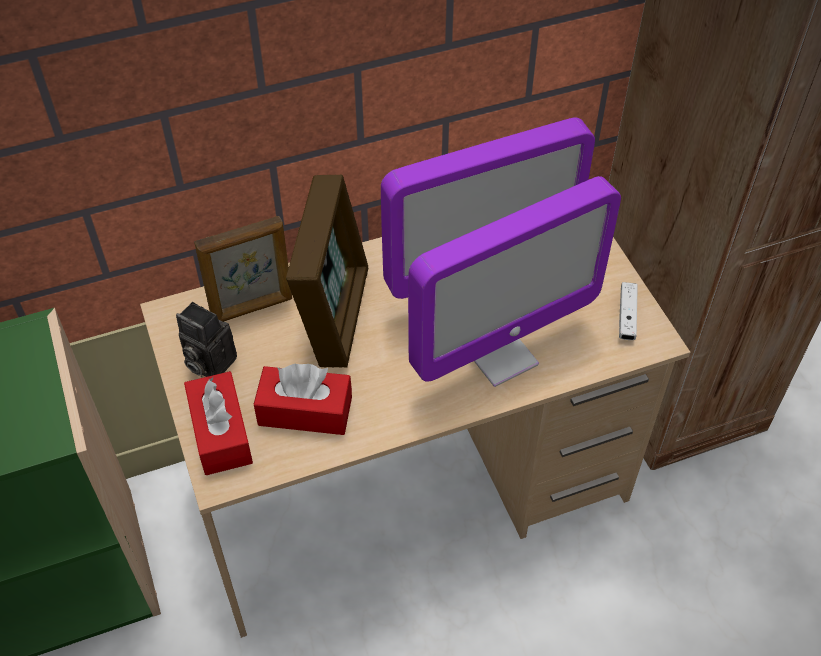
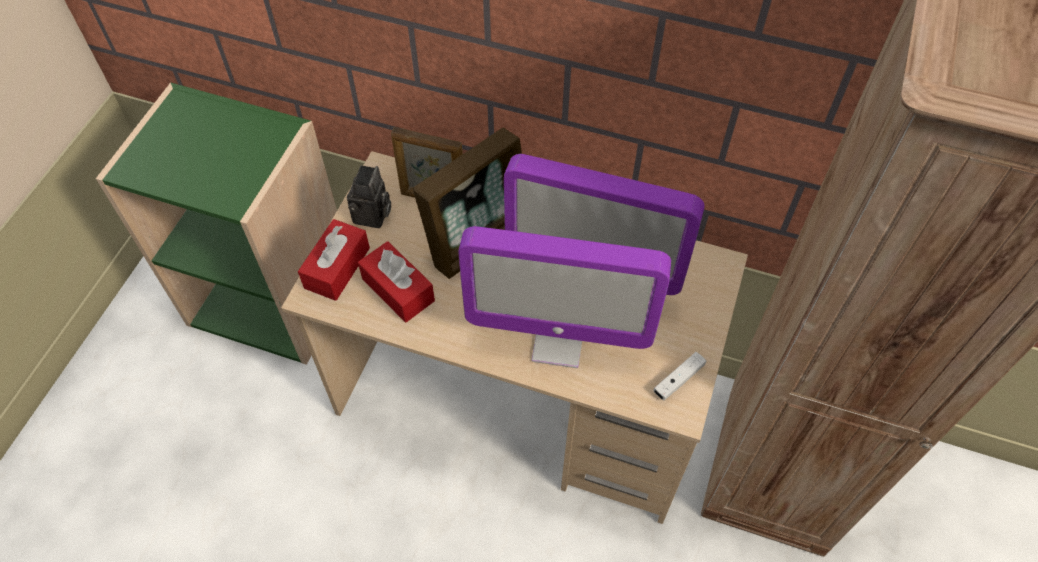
camera: 40 degrees right, 5 degrees up
camera [176,302,237,377] -> camera turned 150 degrees counterclockwise [347,165,391,228]

